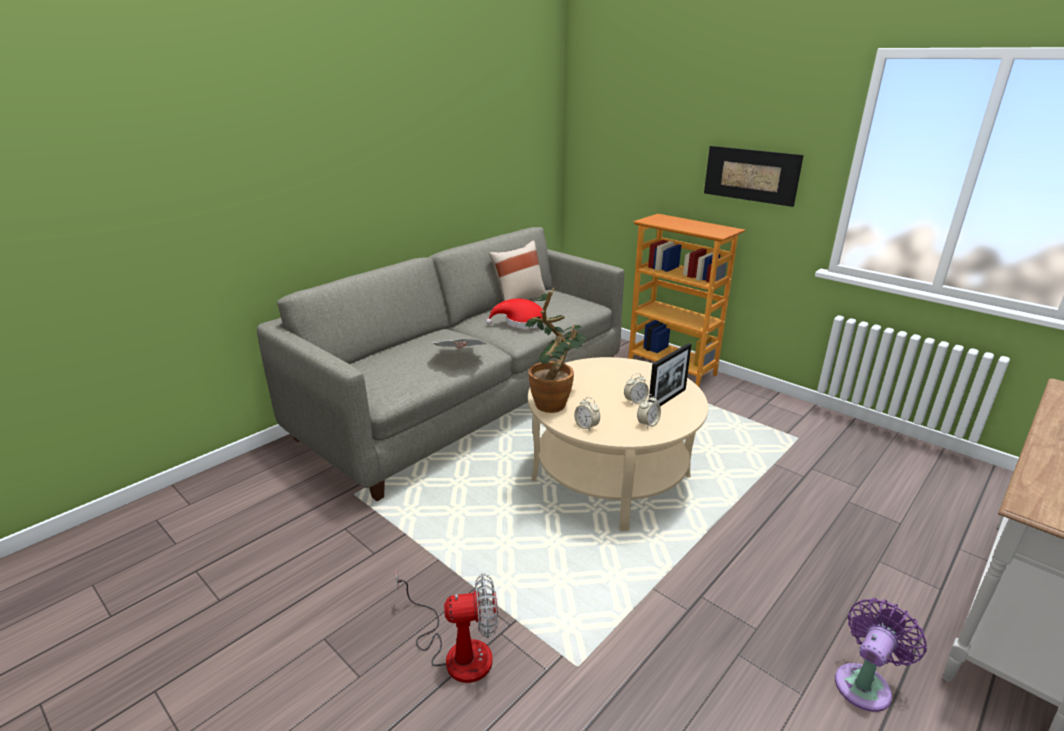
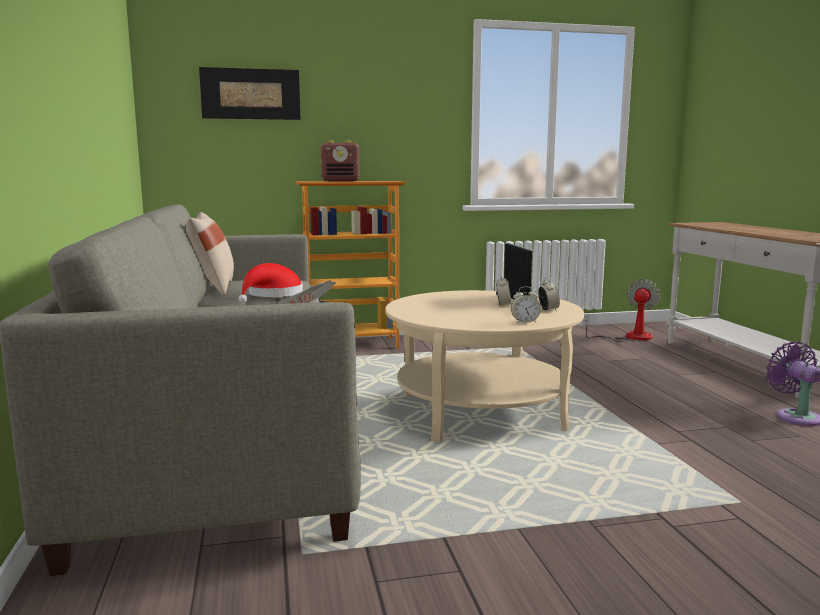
camera: 55 degrees left, 15 degrees down
fan [396,571,498,683] -> fan moved to [583,279,661,342]
potted plant [525,288,586,413] -> none
picture [704,146,804,207] -> picture moved to [199,67,301,120]
none -> radio [321,140,360,182]

